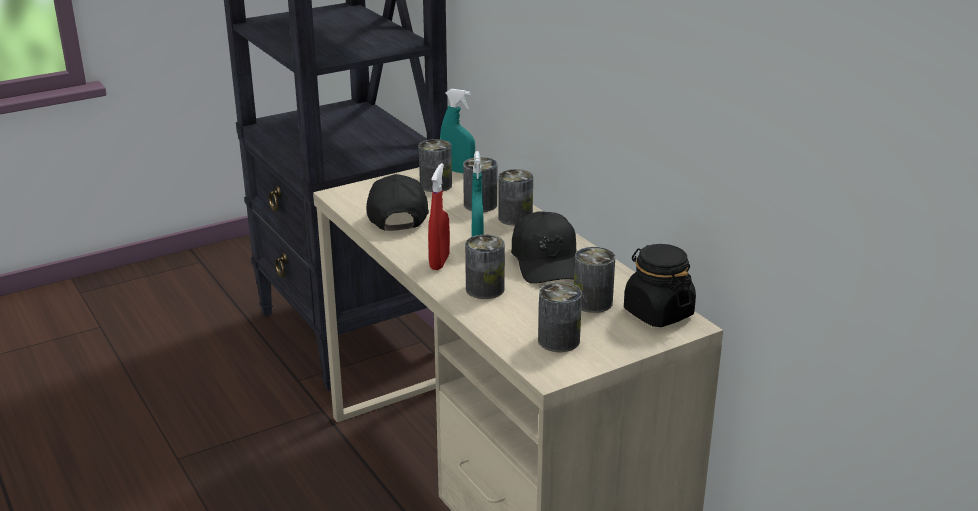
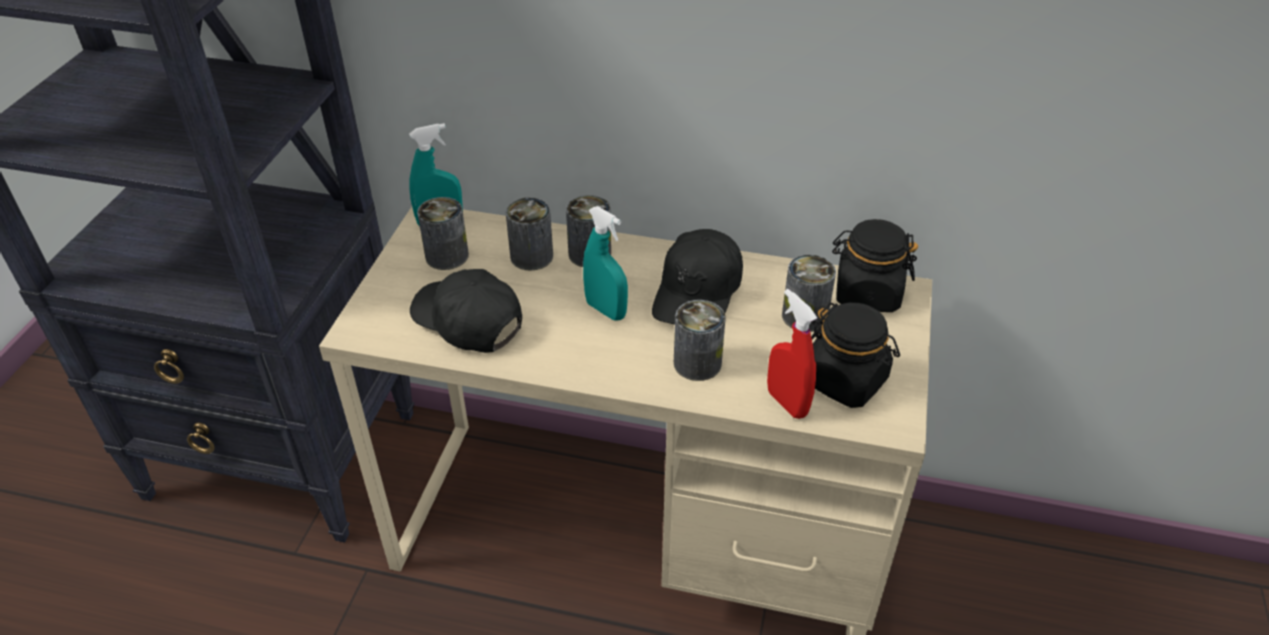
camera: 45 degrees left, 15 degrees up
red spray bottle [428,163,450,270] -> red spray bottle moved to [767,289,817,419]
black cap [511,211,576,284] -> black cap turned 75 degrees clockwise [652,229,743,324]
can [538,282,582,352] -> black jar [811,302,900,408]

